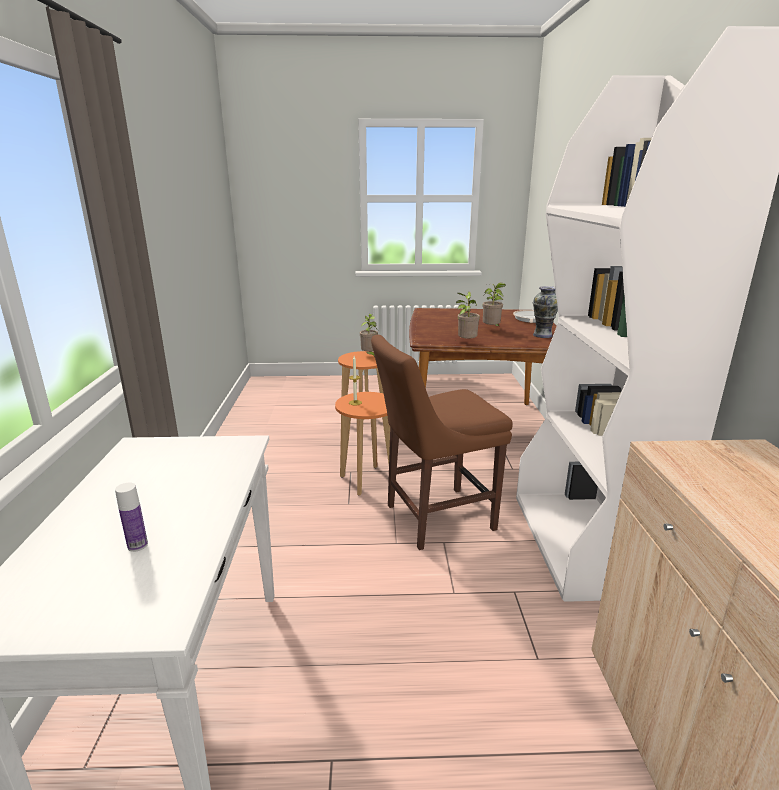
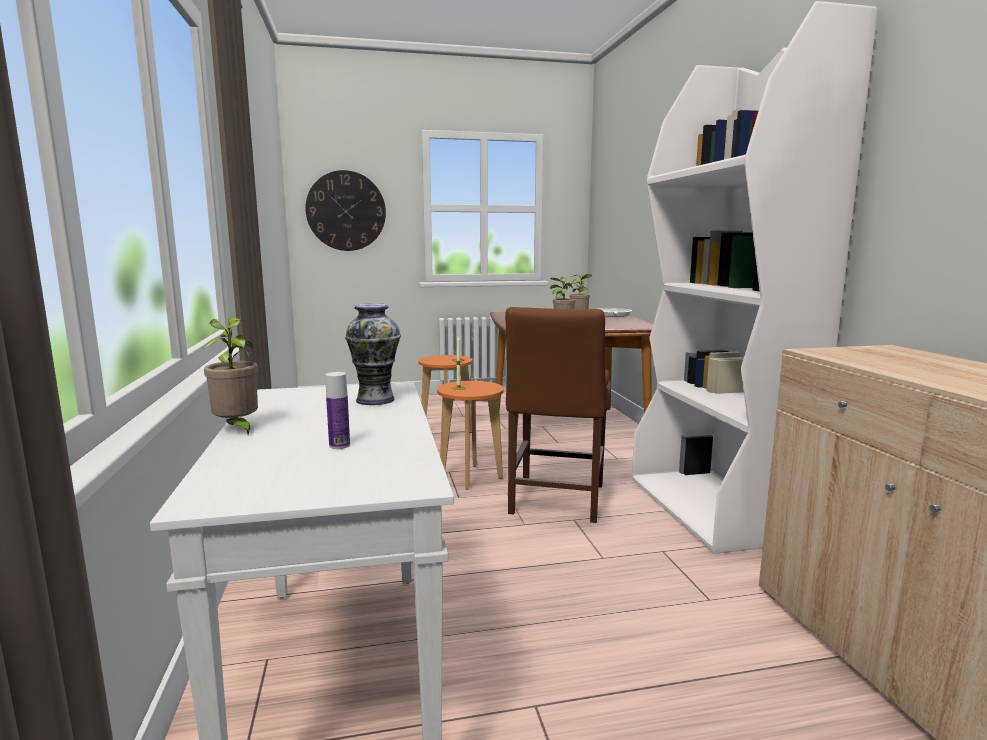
camera: 10 degrees left, 10 degrees down
potted plant [360,314,378,357] -> potted plant moved to [202,317,258,435]
brown chair [371,335,513,550] -> brown chair turned 45 degrees counterclockwise [505,307,611,523]
vase [533,286,558,338] -> vase moved to [345,303,401,405]
none -> wall clock [305,170,386,251]

